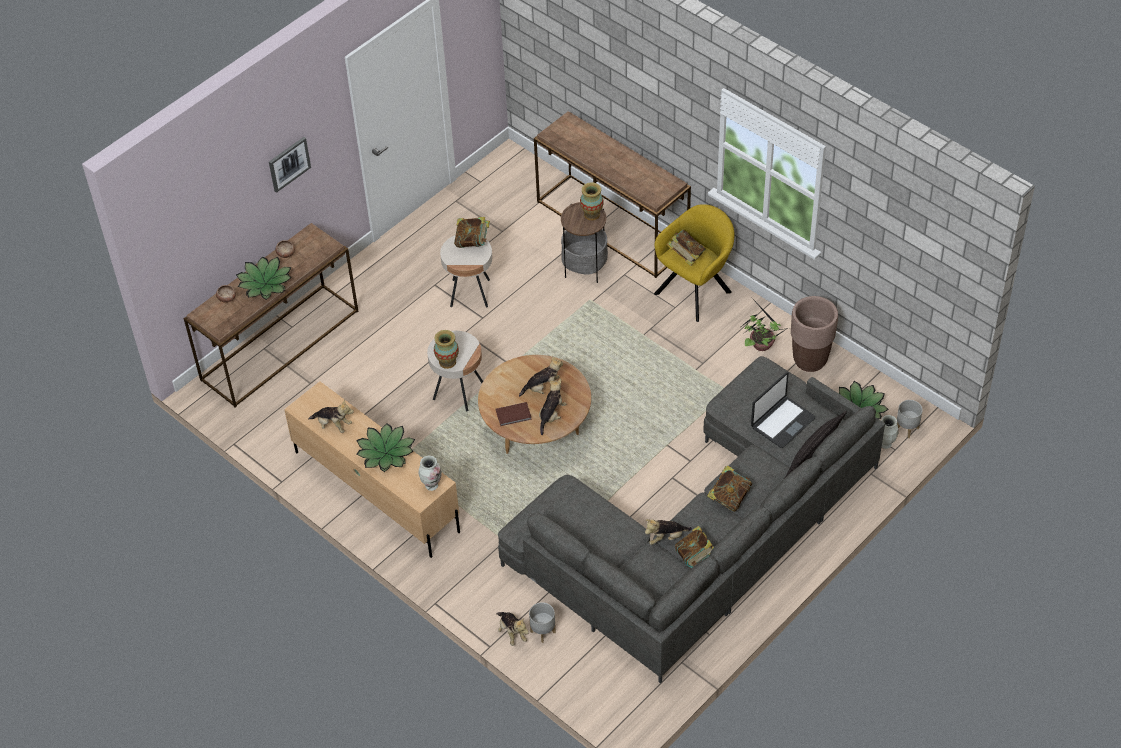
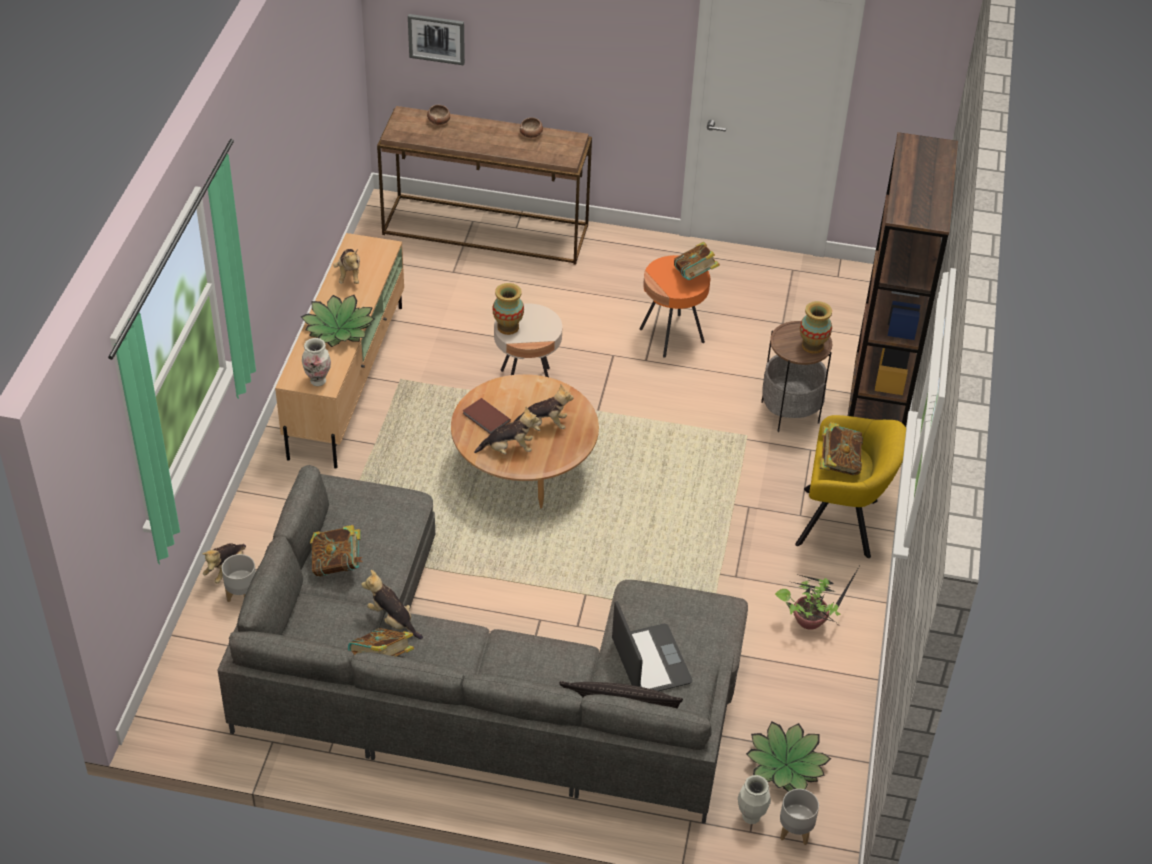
camera: 55 degrees right, 5 degrees down
potted plant [236,256,292,300] -> none
picture [269,137,311,193] -> picture moved to [408,14,465,65]
beige side table [440,235,492,307] -> orange side table [640,255,710,358]
plush toy [519,356,563,397] -> plush toy turned 45 degrees counterclockwise [515,385,574,431]
brown console table [534,111,691,278] -> brown bookcase [848,132,958,427]
book [707,465,752,512] -> book moved to [310,525,362,577]
laptop [751,372,816,448] -> laptop turned 120 degrees counterclockwise [612,601,692,691]
brown planter [791,296,838,372] -> none

